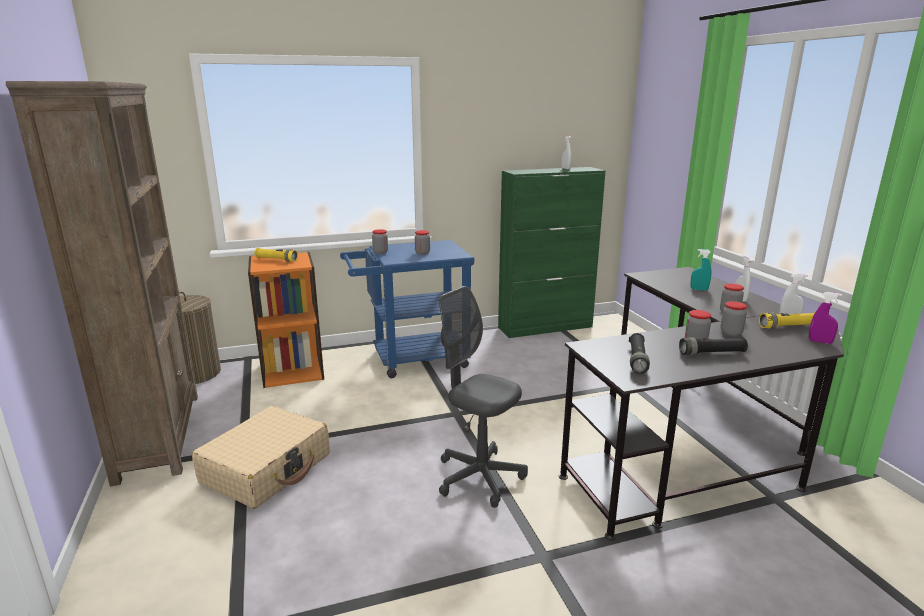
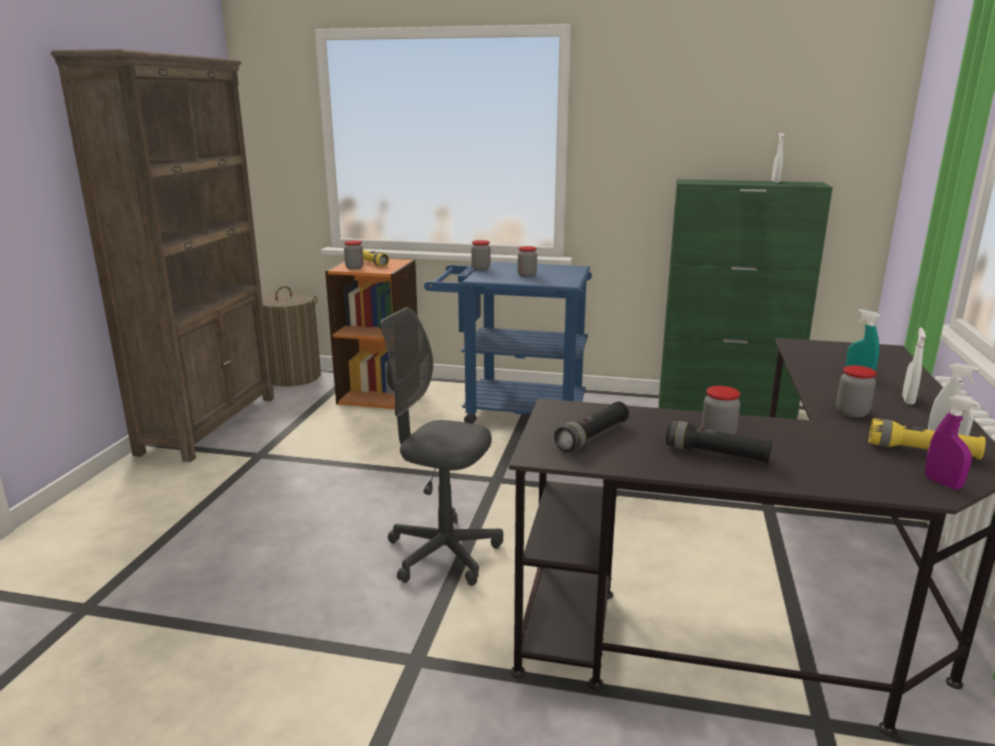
camera: 30 degrees right, 0 degrees up
beige suitcase [192,406,330,509] -> none
grey office chair [439,286,528,508] -> grey office chair turned 45 degrees counterclockwise [380,307,503,586]
jar [721,301,747,336] -> jar moved to [344,240,364,270]

